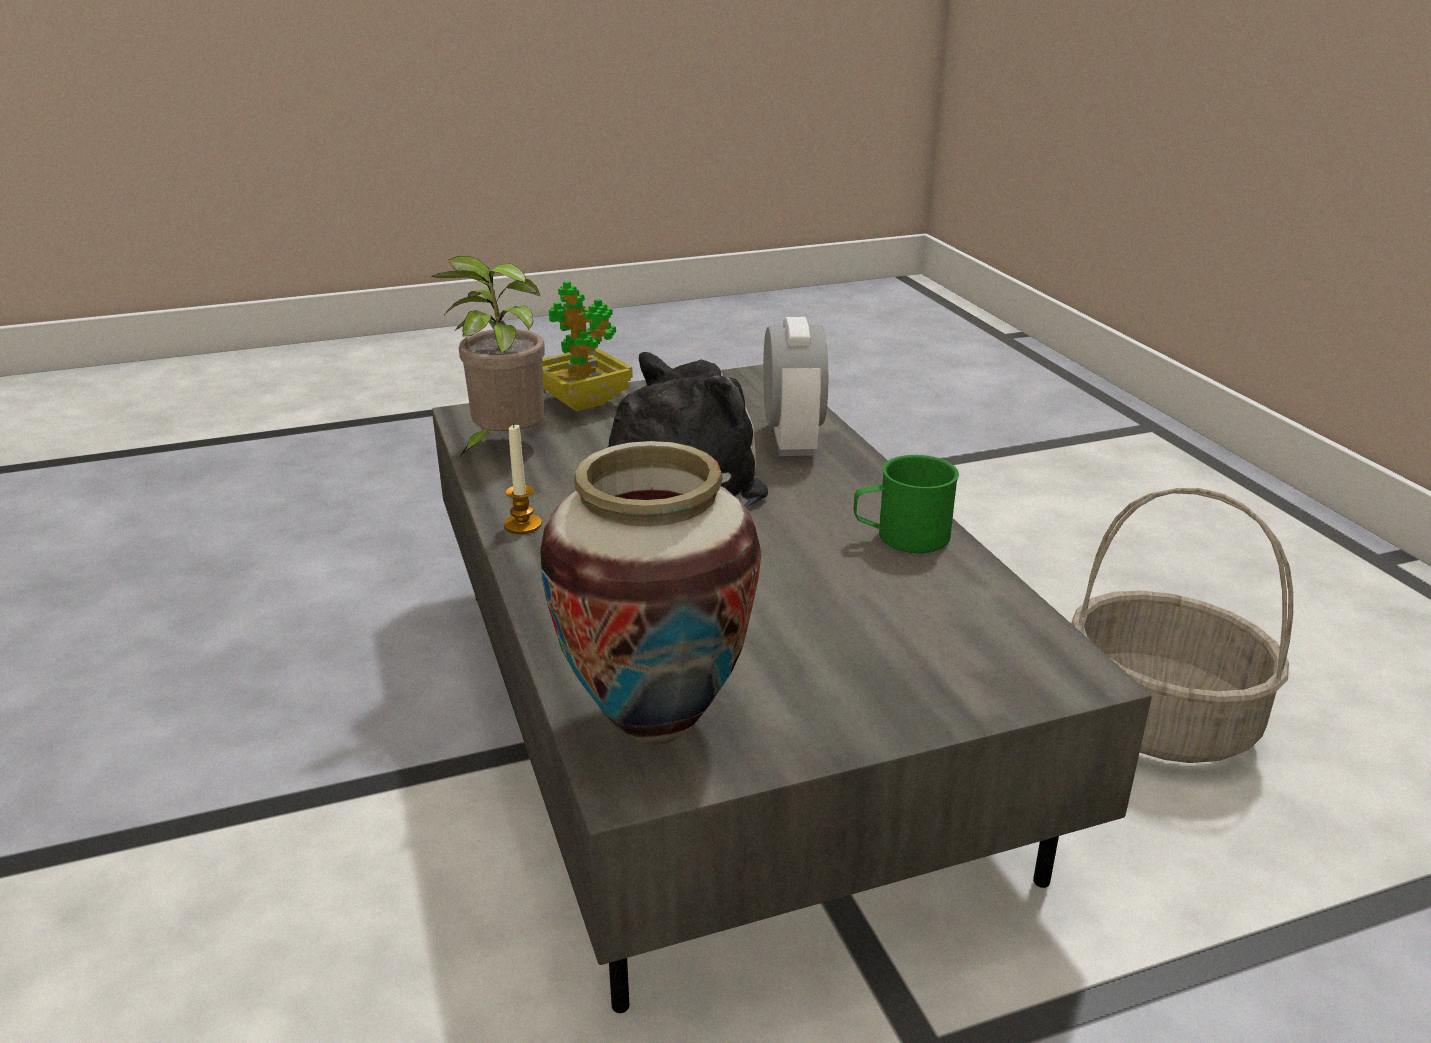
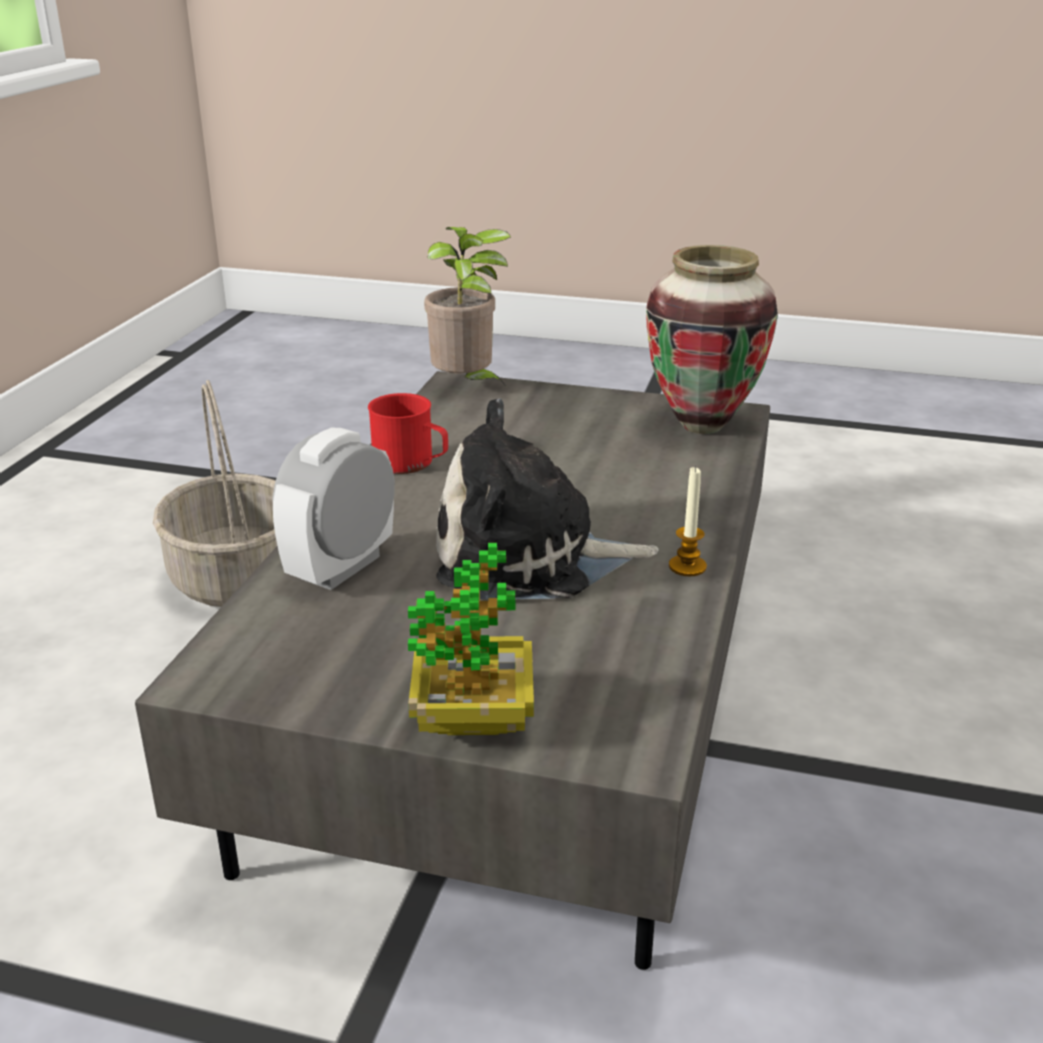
camera: 145 degrees left, 0 degrees up
potted plant [431,256,545,456] -> potted plant moved to [424,227,512,385]
green mug [854,455,959,553] -> red mug [368,393,448,474]

